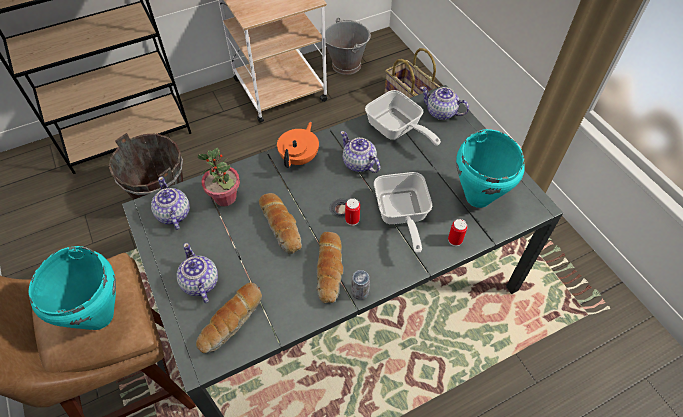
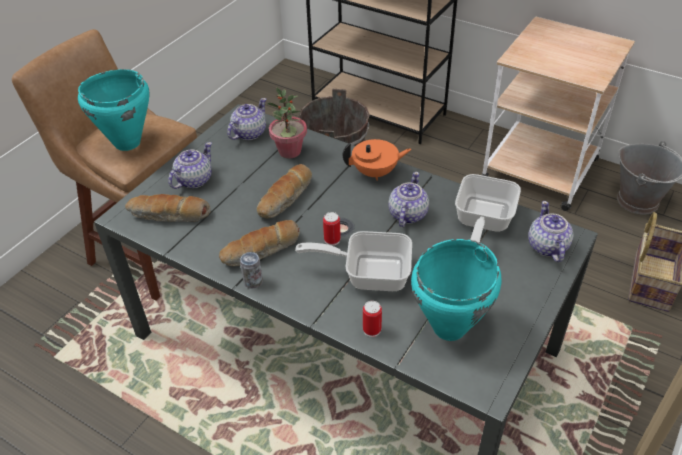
camera: 60 degrees right, 10 degrees down
frying pan [374,172,432,253] -> frying pan turned 45 degrees clockwise [295,231,412,291]

